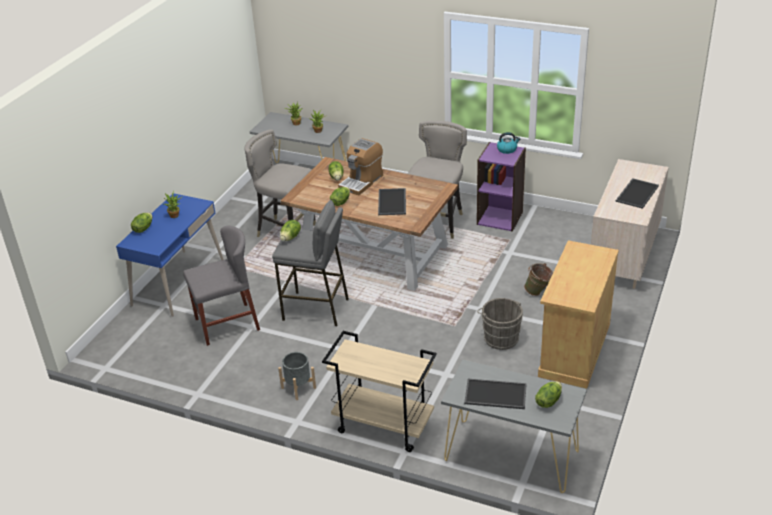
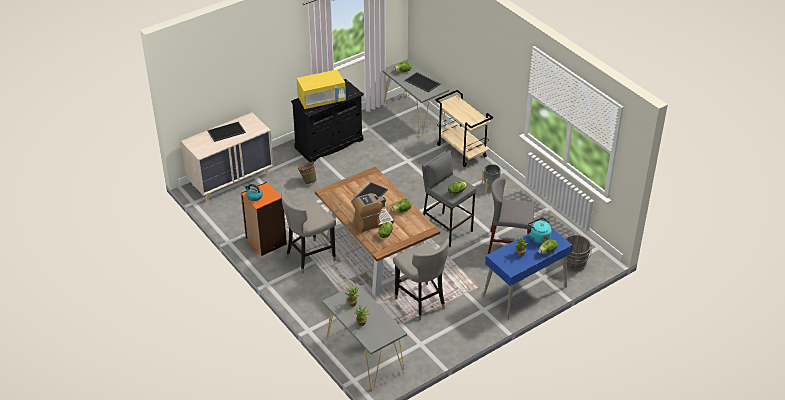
camera: 150 degrees left, 5 degrees up
purple bookcase [477,142,526,232] -> orange bookcase [241,182,287,256]
grey bucket [477,298,523,350] -> grey bucket moved to [562,235,592,271]
beige cabinet [538,240,619,389] -> black cabinet [291,79,364,162]
none -> yellow microwave [297,70,346,109]
none -> turquoise kettle [528,218,552,244]

